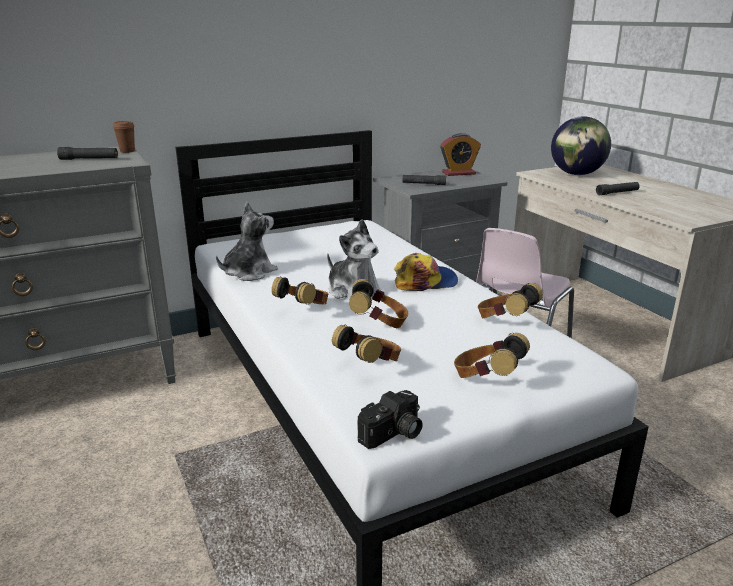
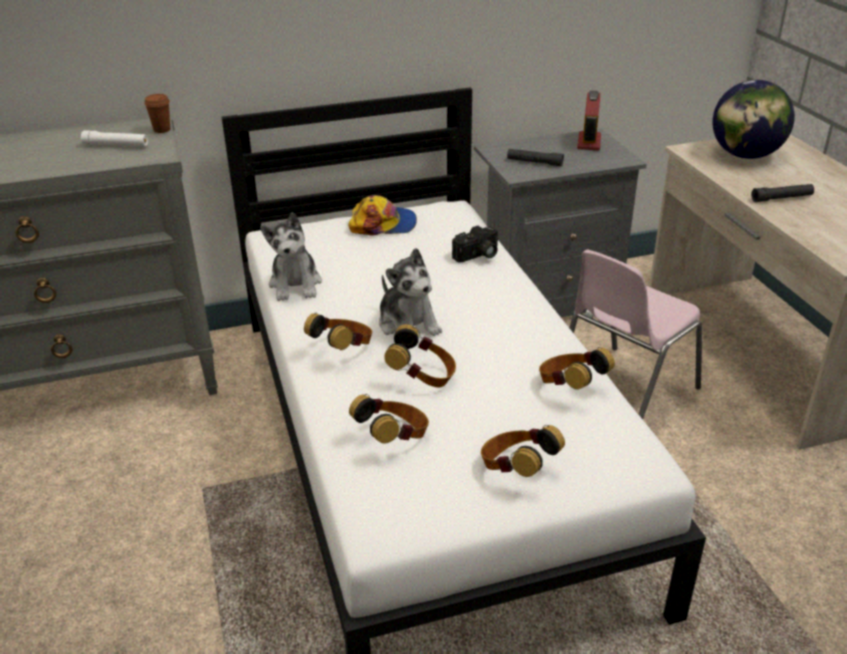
camera: 10 degrees right, 10 degrees up
black flashlight [57,147,118,160] -> white flashlight [81,130,148,146]
plush toy [216,202,278,281] -> plush toy turned 120 degrees clockwise [260,212,322,301]
camera [357,390,423,449] -> camera moved to [452,226,499,262]
cap [394,253,458,291] -> cap moved to [348,195,417,236]
alarm clock [440,133,481,176] -> alarm clock turned 105 degrees clockwise [577,91,601,150]

